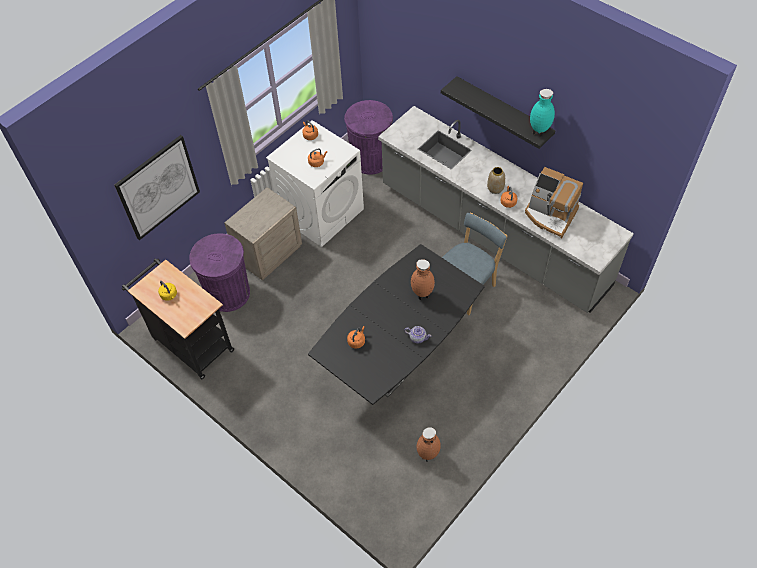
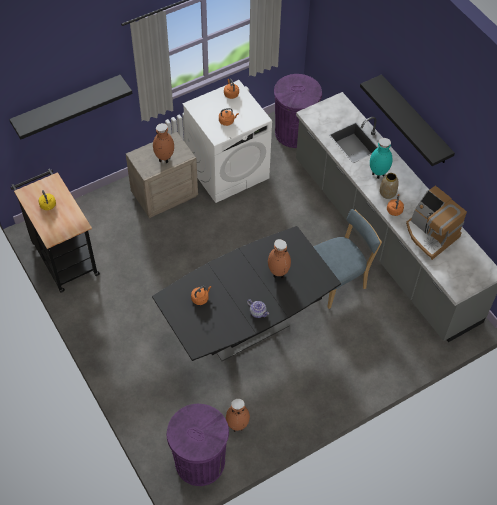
camera: 15 degrees right, 0 degrees up
picture [114,135,200,240] -> black shelf [9,75,133,139]
purple trash can [189,233,250,312] -> purple trash can moved to [167,404,229,486]
turquoise vase [530,89,555,137] -> turquoise vase moved to [370,138,393,179]
none -> brown vase [153,123,174,163]

